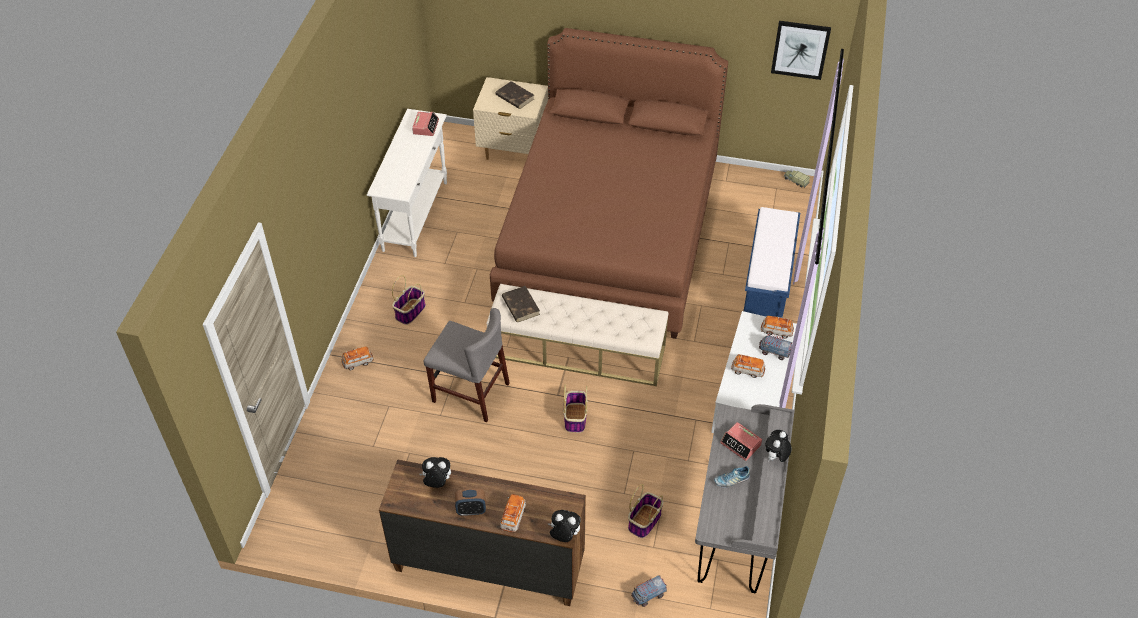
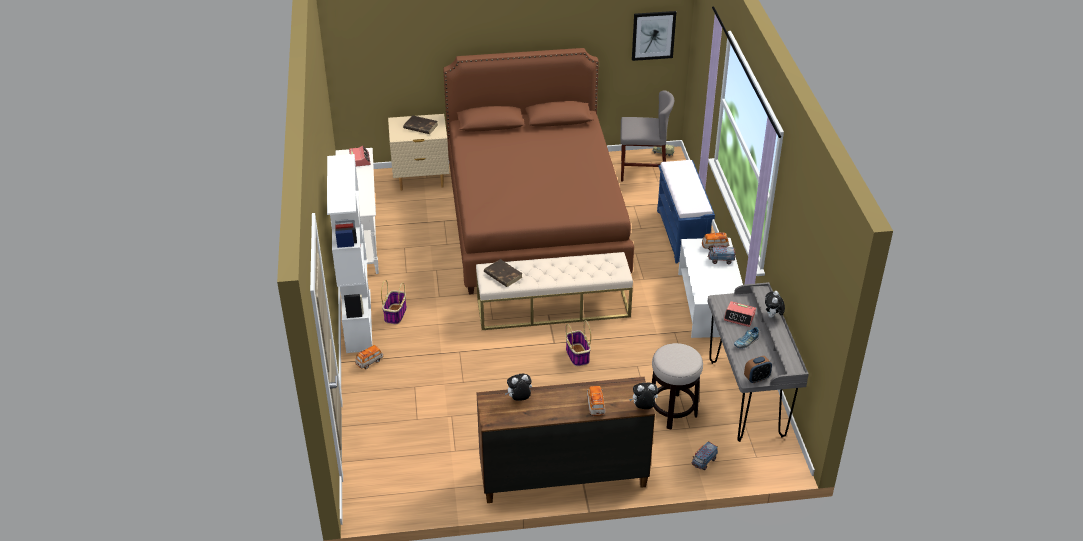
camera: 20 degrees left, 10 degrees down
grey chair [424,308,510,422] -> grey chair moved to [620,90,674,181]
alarm clock [455,489,486,516] -> alarm clock moved to [744,356,772,383]
basket [628,484,663,538] -> stool [652,343,703,430]
toy car [731,354,765,378] -> none
none -> white bookcase [327,154,372,353]

